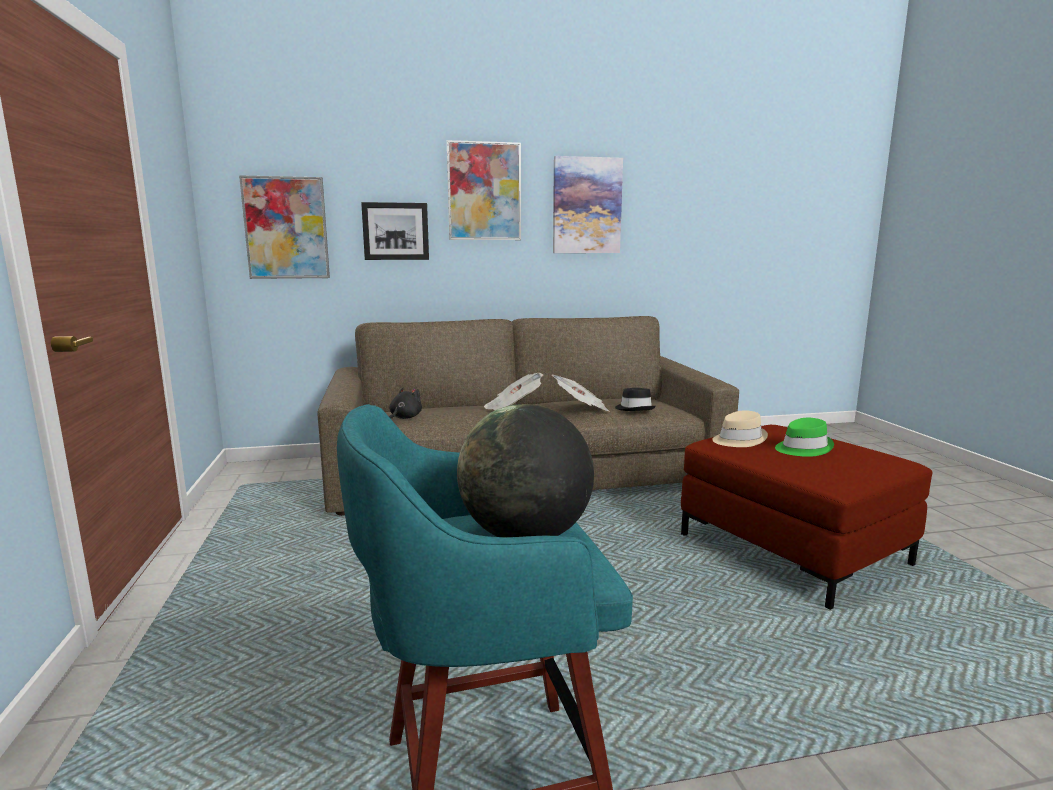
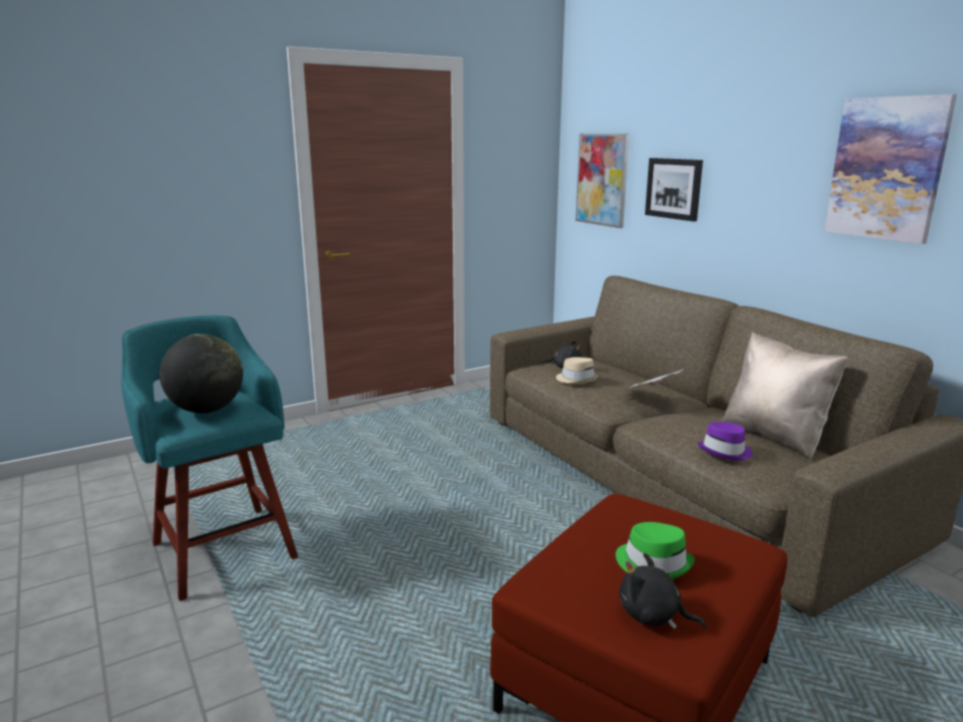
camera: 70 degrees right, 5 degrees up
picture [447,140,521,240] -> none
newspaper [552,375,609,411] -> none
black hat [615,388,656,411] -> purple hat [697,422,752,460]
beige hat [712,410,768,447] -> beige hat moved to [556,357,599,384]
none -> black plush toy [619,553,706,629]
none -> beige pillow [722,332,848,459]

